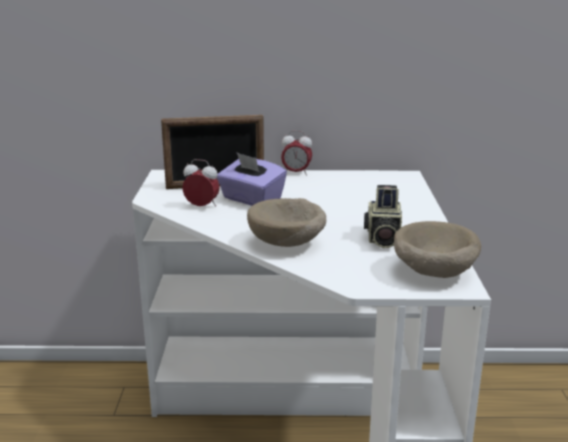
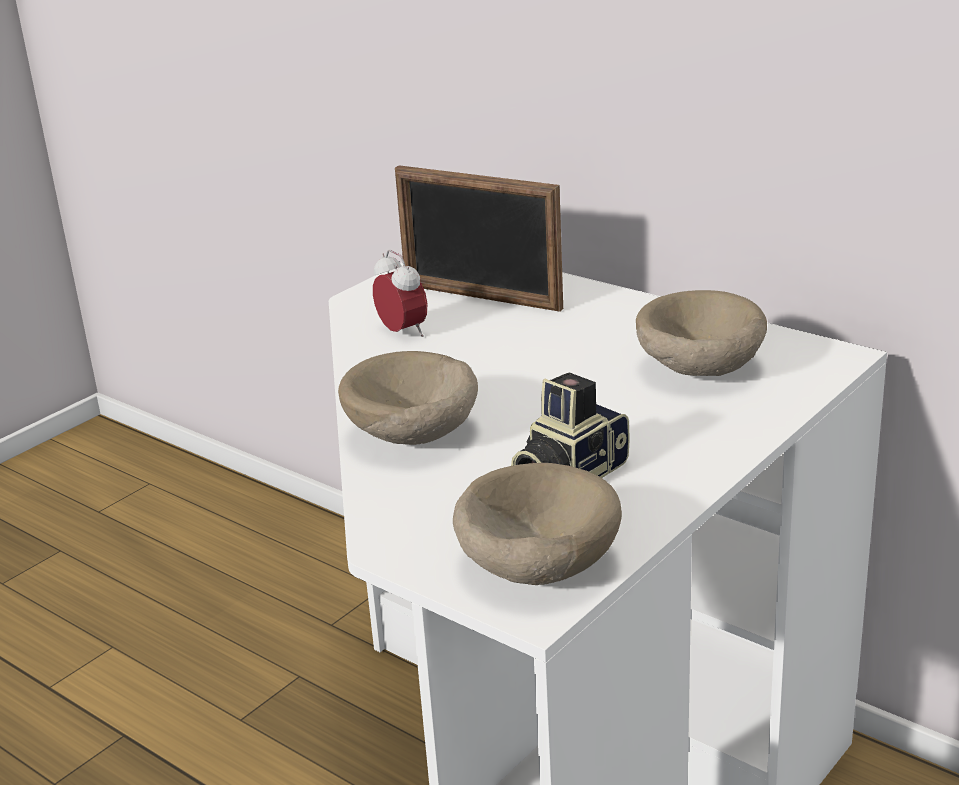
camera: 40 degrees right, 5 degrees up
purple tissue box [217,153,287,206] -> none
alarm clock [281,131,312,176] -> none
none -> beige bowl [636,290,767,376]

